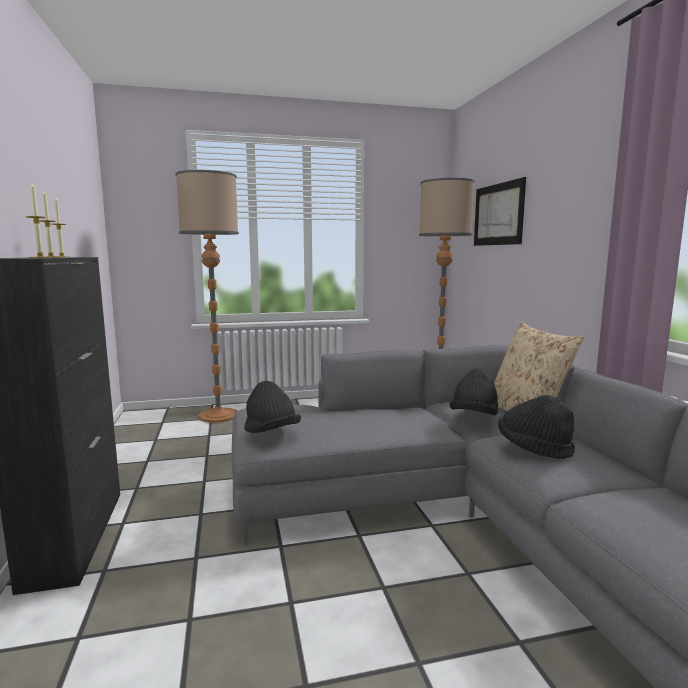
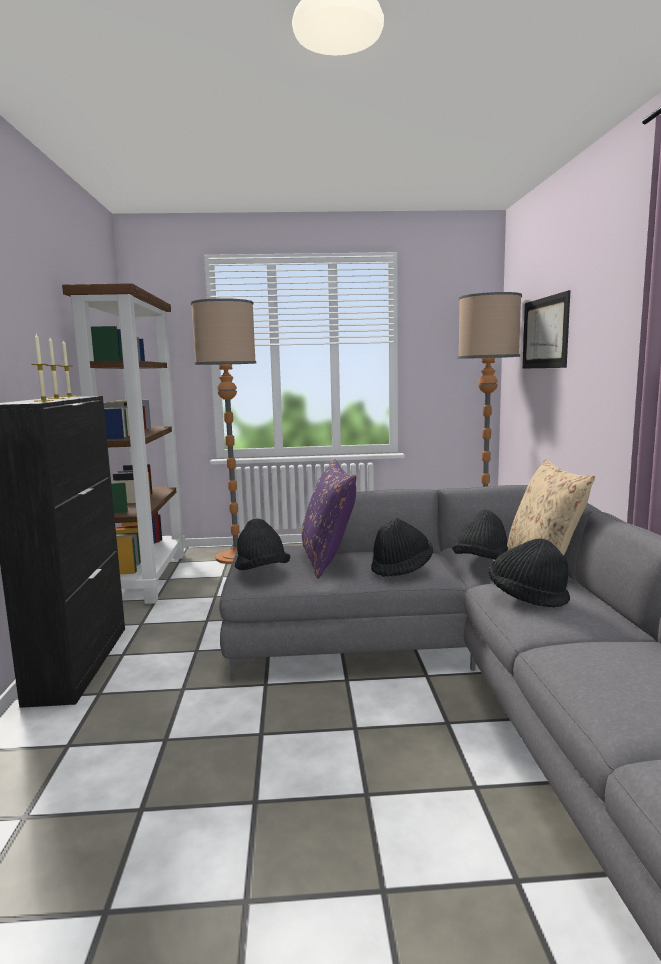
camera: 10 degrees right, 0 degrees up
none -> brown bookcase [62,283,185,604]
none -> purple pillow [302,459,356,579]
none -> black hat [371,518,433,577]

